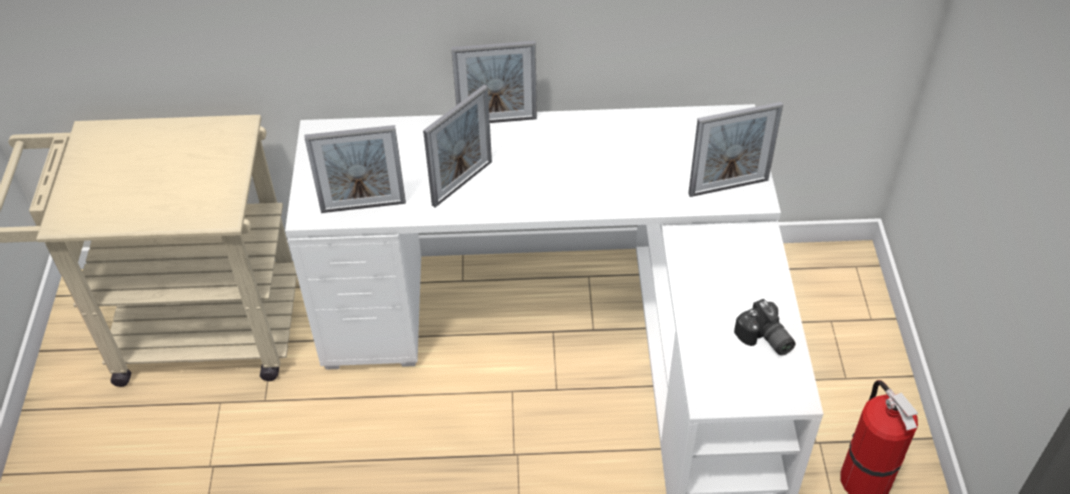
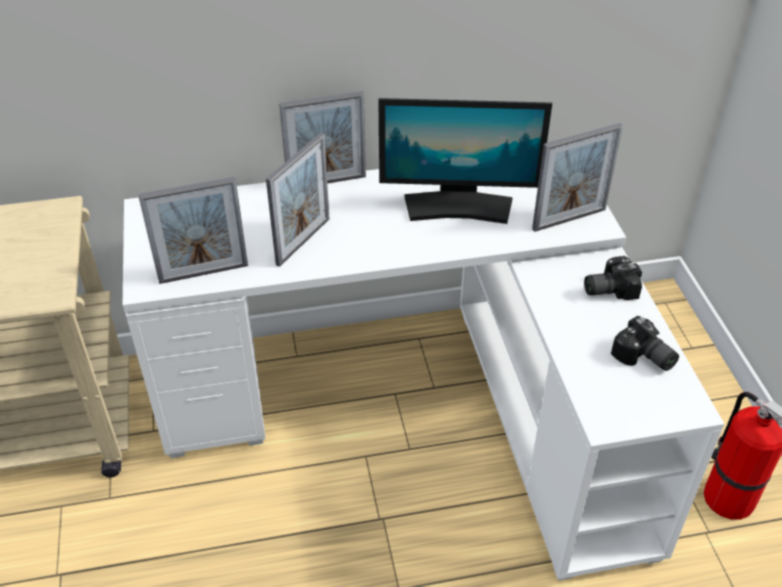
camera: 10 degrees left, 5 degrees down
none -> monitor [378,98,552,224]
none -> camera [584,256,642,300]

